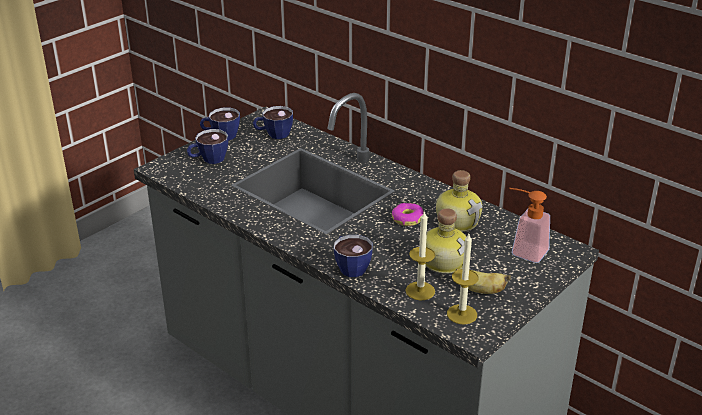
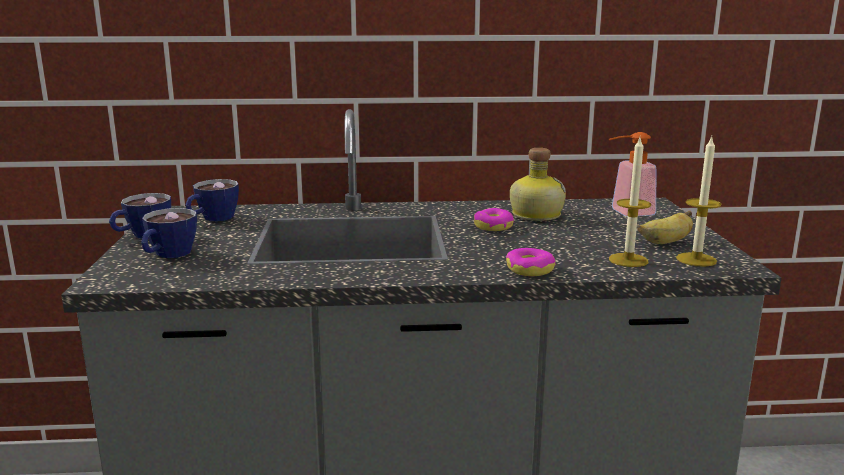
camera: 45 degrees left, 15 degrees down
cup [333,235,373,277] -> donut [506,248,556,276]
bottle [426,208,467,274] -> none

